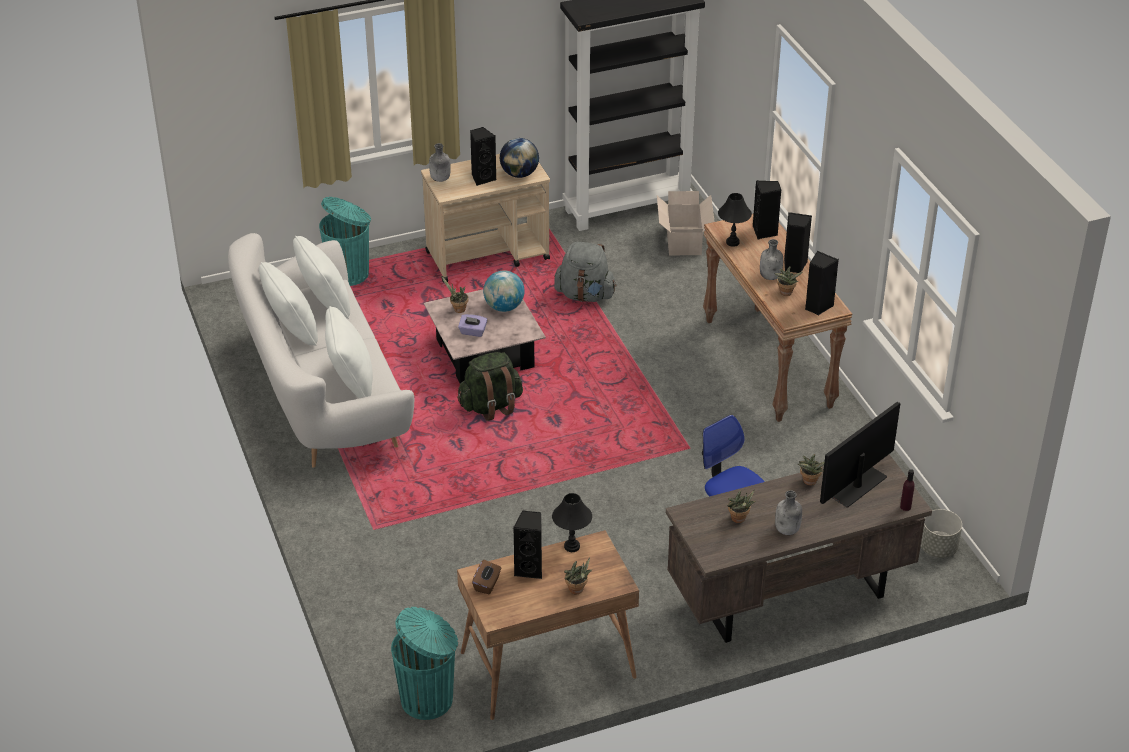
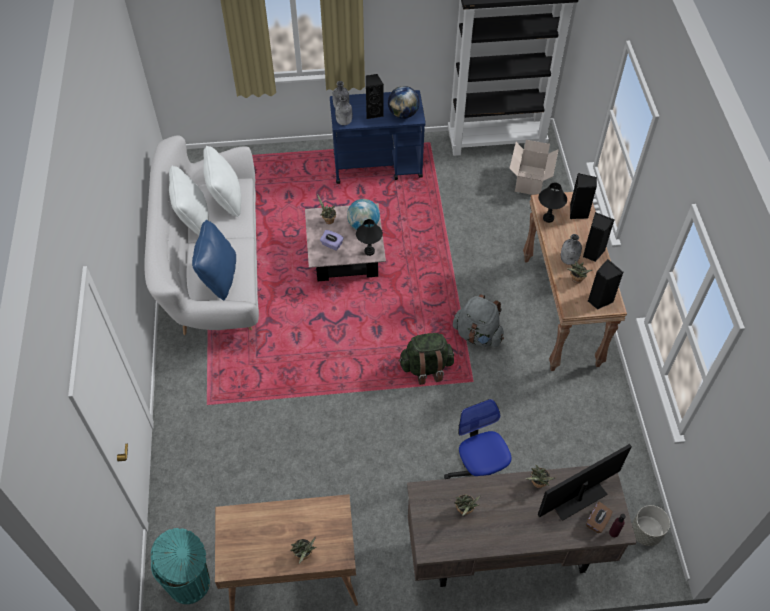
camera: 15 degrees right, 15 degrees up
turquoise trash can [319,197,371,286] -> none
white pillow [325,306,373,398] -> blue pillow [192,220,236,300]
beige cart [421,154,550,283] -> blue cart [330,90,426,184]
green backpack [457,352,523,421] -> green backpack moved to [399,333,454,385]
brown tissue box [472,560,501,594] -> brown tissue box moved to [586,501,613,533]
black speaker [513,510,542,579] -> none
black table lamp [552,493,592,552] -> black table lamp moved to [356,219,383,256]
grey backpack [554,242,617,302] -> grey backpack moved to [453,294,504,347]
grey bottle [775,490,802,535] -> grey bottle moved to [335,96,352,125]

